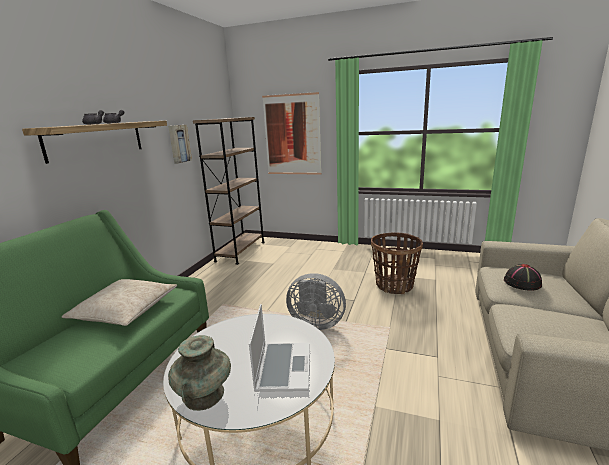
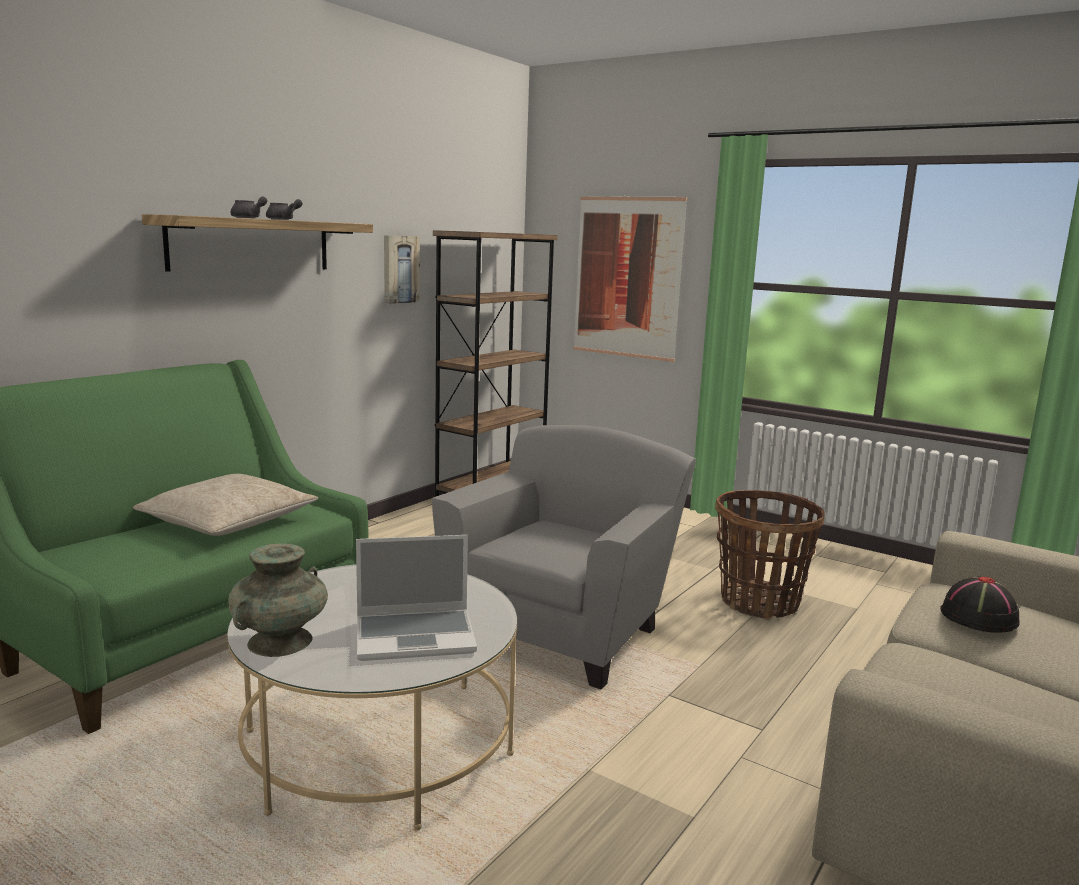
camera: 15 degrees right, 5 degrees down
laptop [249,304,310,392] -> laptop turned 60 degrees clockwise [356,535,477,661]
grey fan [286,273,346,330] -> grey armchair [432,425,696,689]

